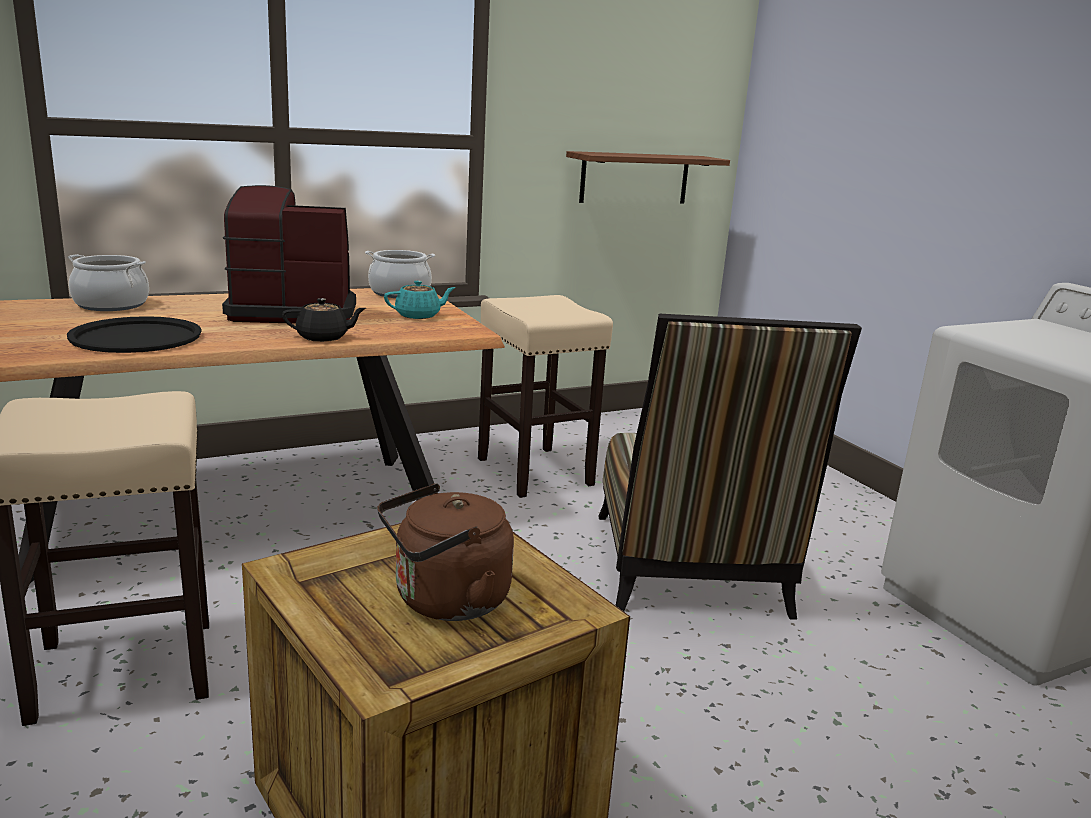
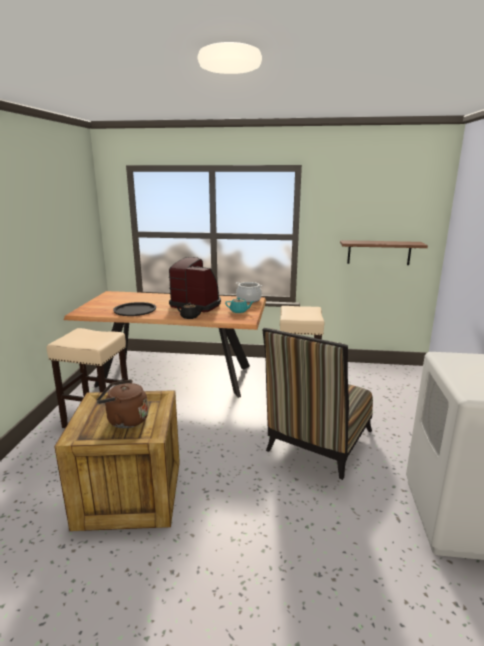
camera: 35 degrees right, 0 degrees up
cooking pot [68,254,149,311] -> none

